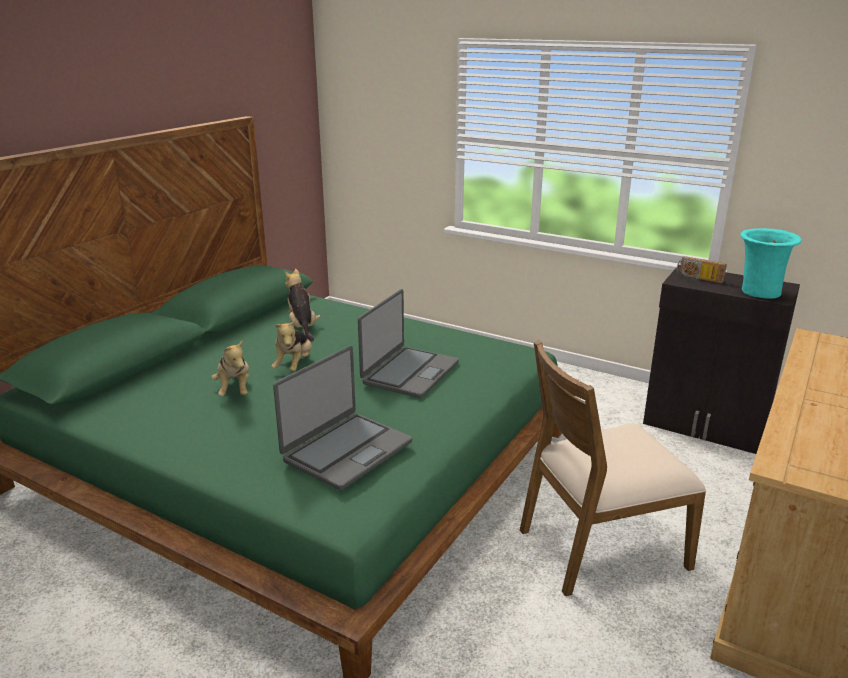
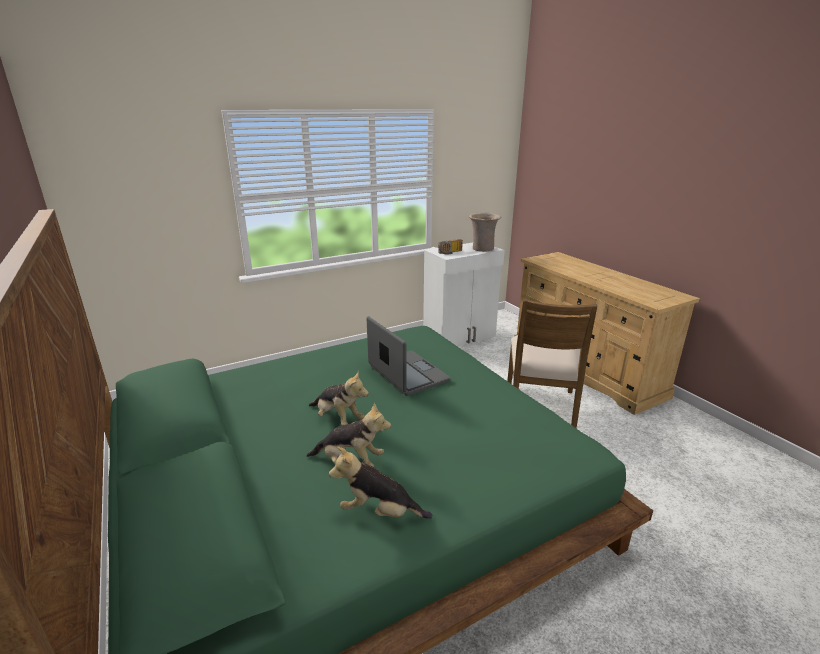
camera: 60 degrees left, 0 degrees up
laptop [273,346,412,490] -> none
plush toy [285,269,321,342] -> plush toy moved to [329,447,433,519]
black cabinet [643,265,800,454] -> white cabinet [423,242,505,347]
turquoise vase [740,228,802,299] -> beige vase [469,213,501,252]

